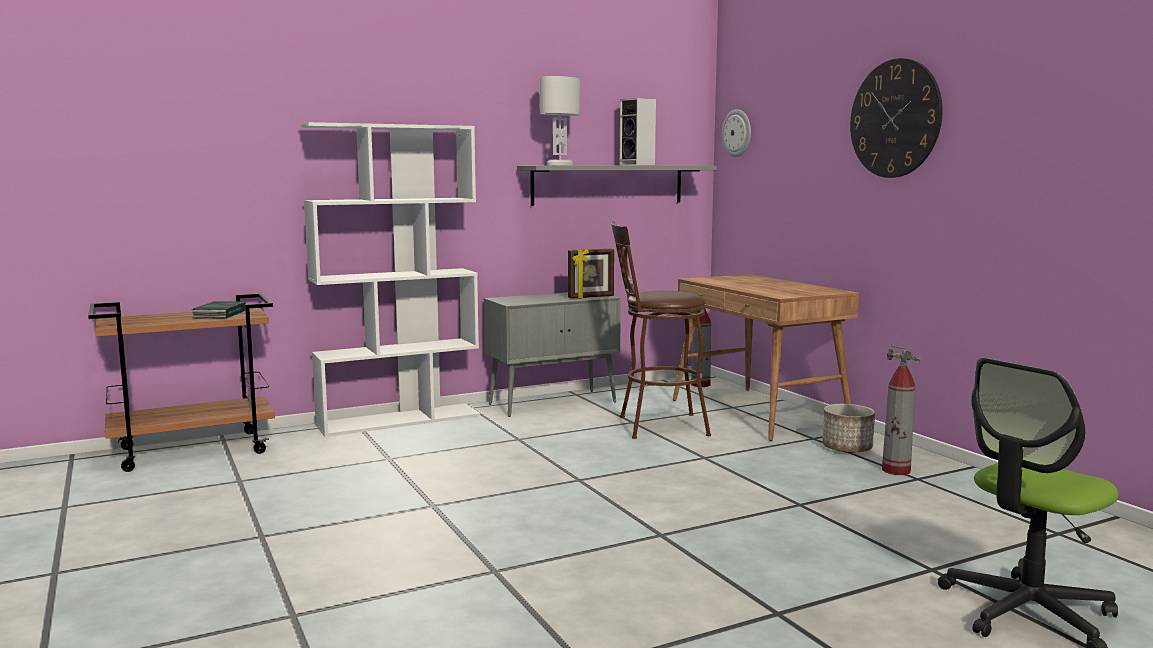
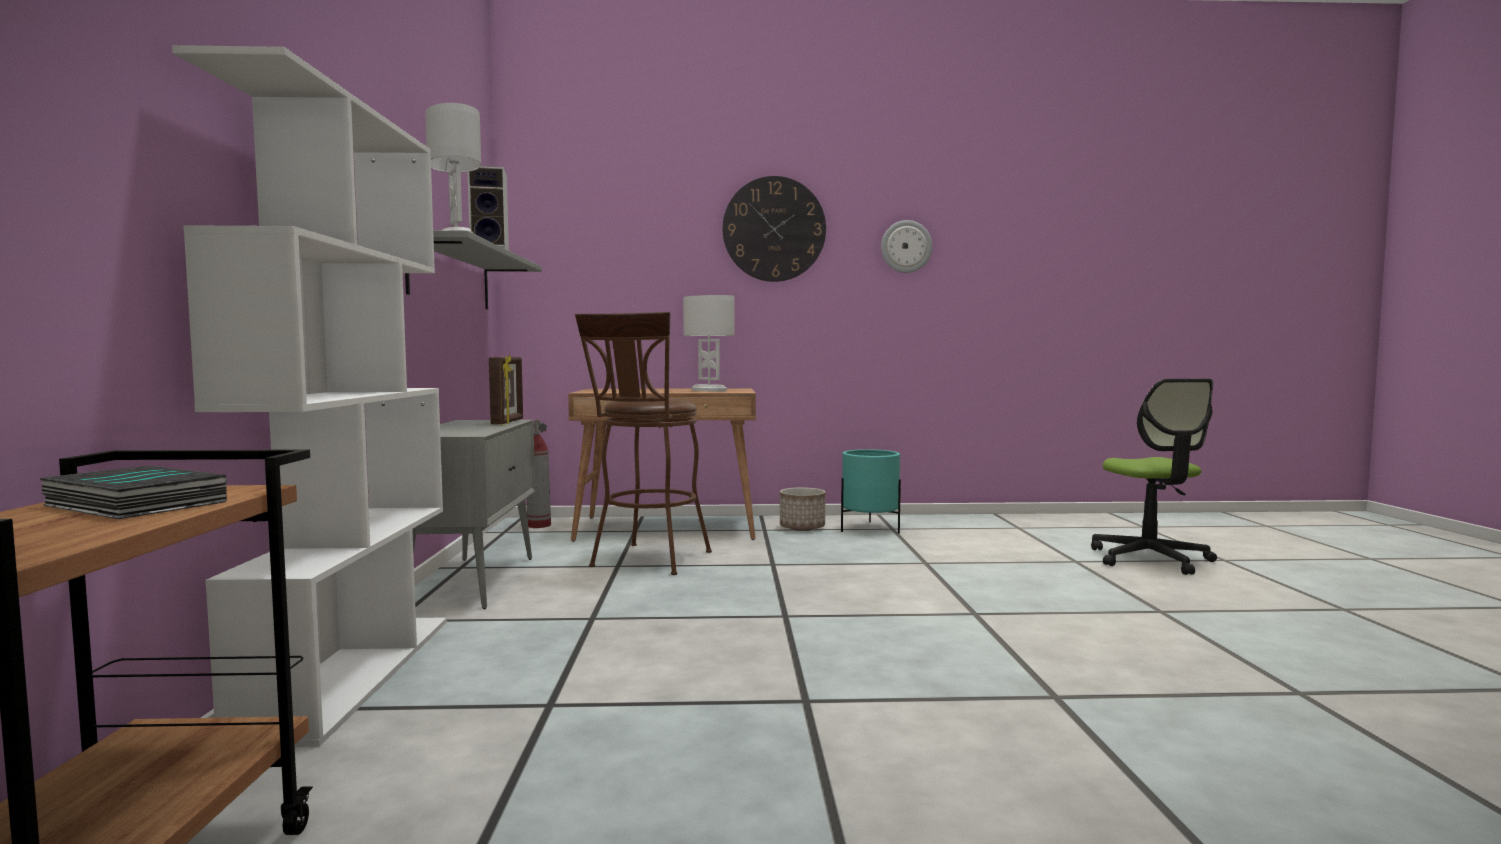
camera: 65 degrees left, 5 degrees down
wall clock [722,109,751,157] -> wall clock moved to [881,220,932,273]
fire extinguisher [882,345,921,475] -> turquoise planter [841,449,901,534]
none -> white table lamp [683,295,735,391]

